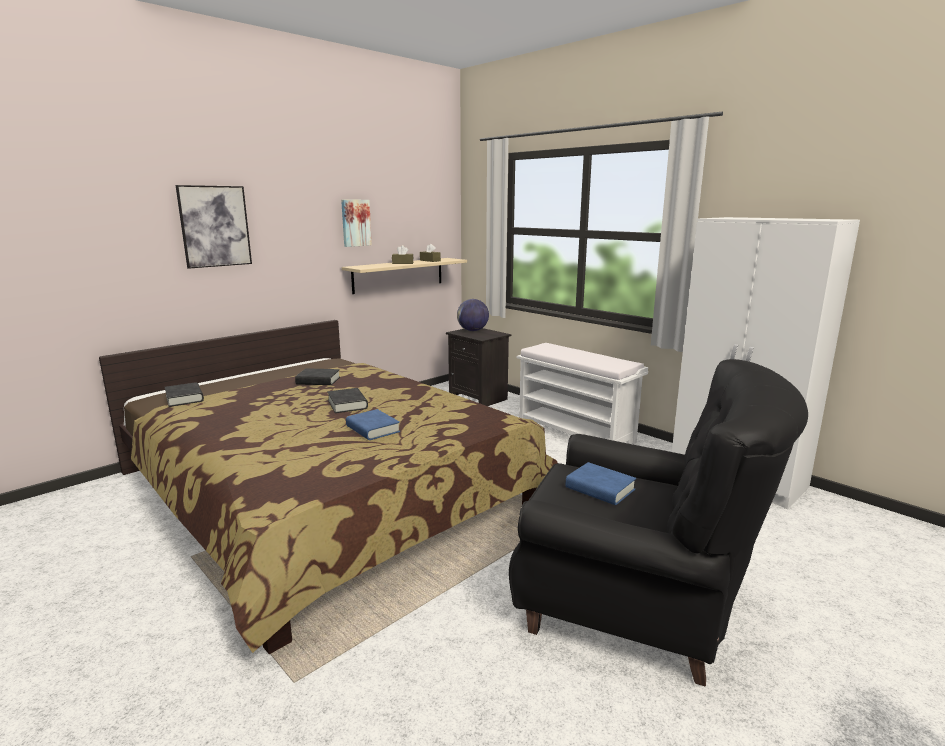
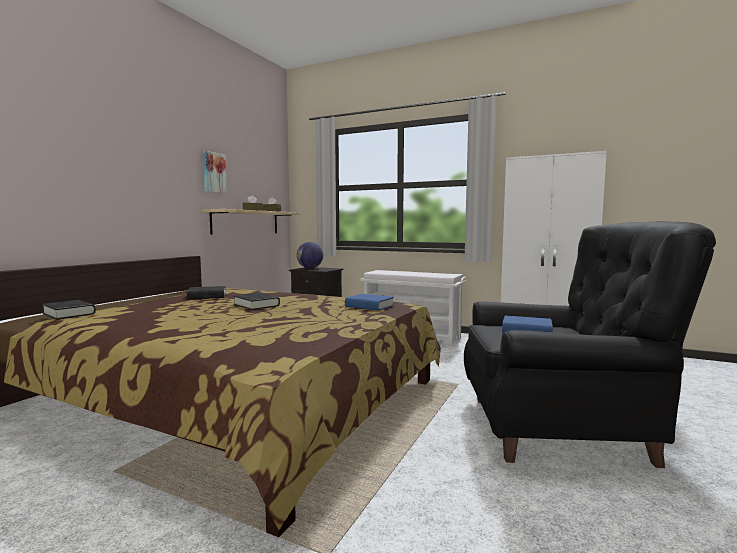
camera: 20 degrees left, 10 degrees down
picture [176,185,252,269] -> none
blue book [346,409,400,440] -> blue book moved to [345,294,394,311]

